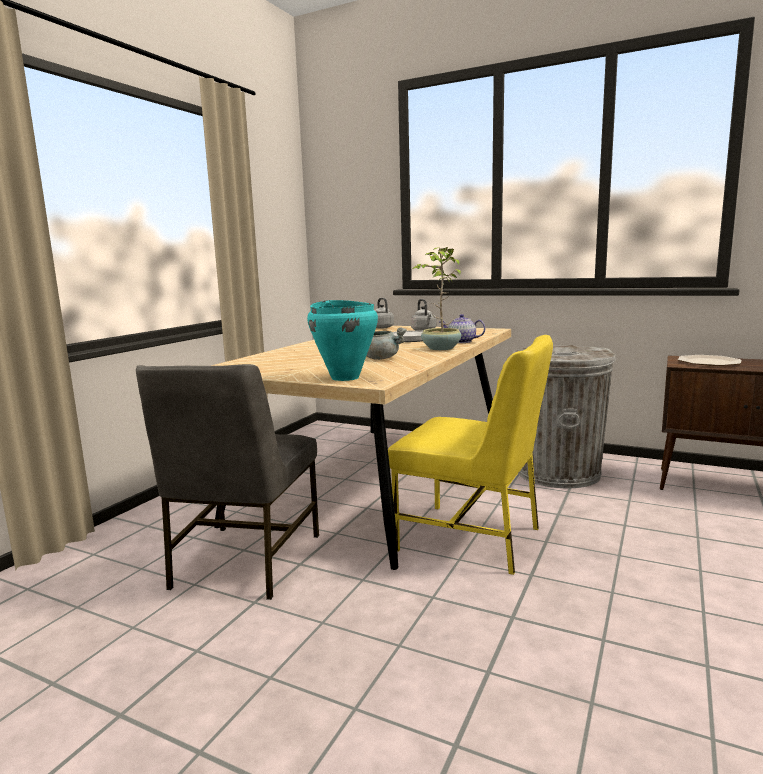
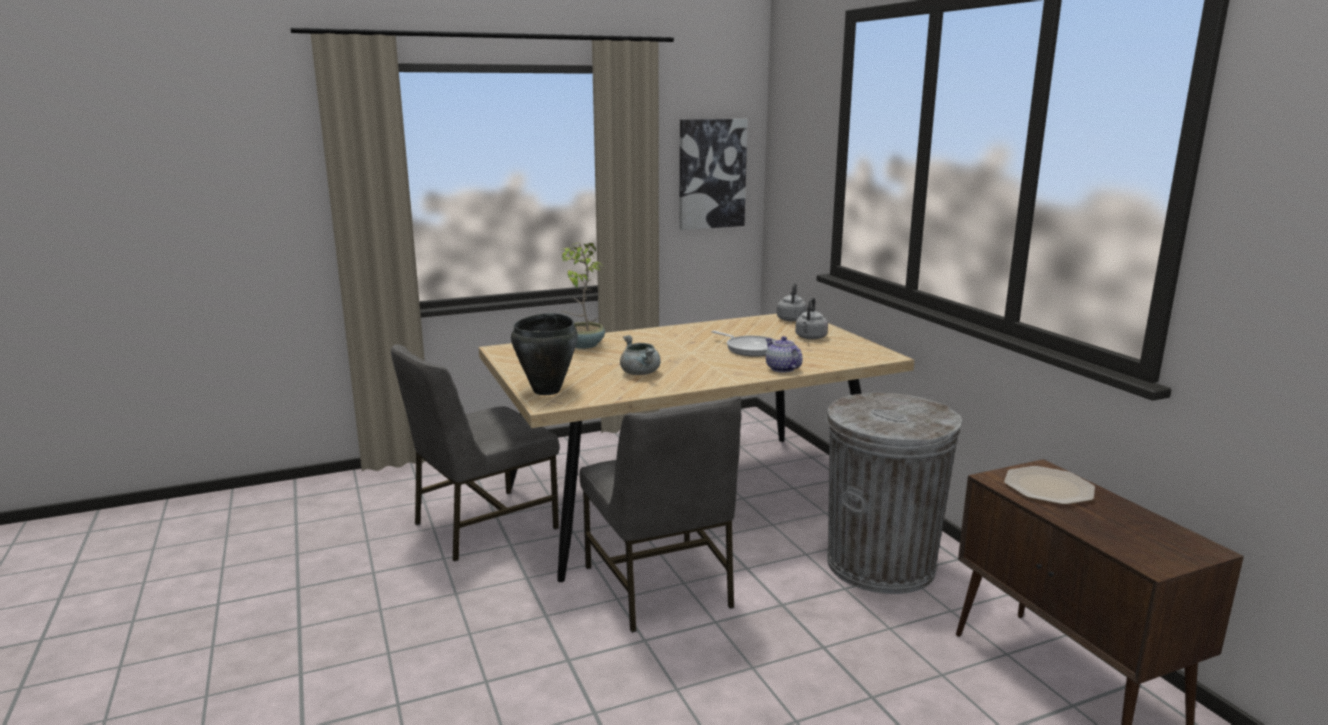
camera: 40 degrees right, 5 degrees up
turquoise cooking pot [307,300,378,381] -> black cooking pot [511,313,578,395]
yellow chair [388,335,553,575] -> grey chair [580,396,741,633]
potted plant [412,247,461,350] -> potted plant moved to [561,243,605,349]
none -> picture [679,119,748,230]

